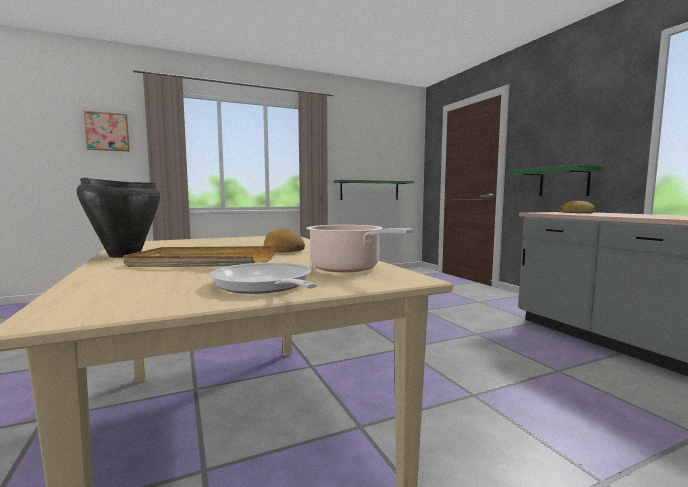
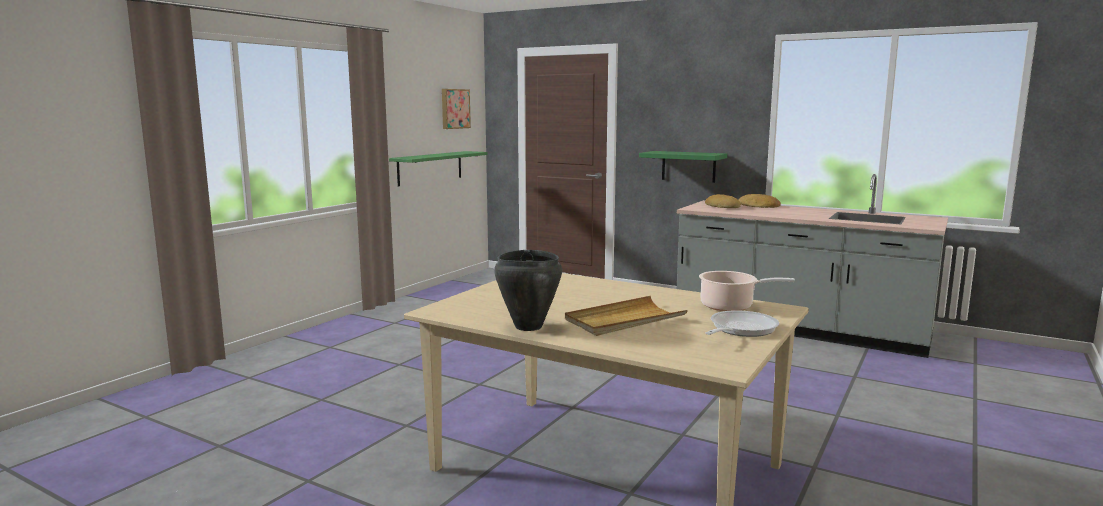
camera: 35 degrees left, 5 degrees up
picture [84,111,129,151] -> picture moved to [442,89,471,129]
frying pan [210,263,317,294] -> frying pan turned 105 degrees clockwise [705,310,779,337]
bread [263,228,305,252] -> bread moved to [739,194,781,208]

